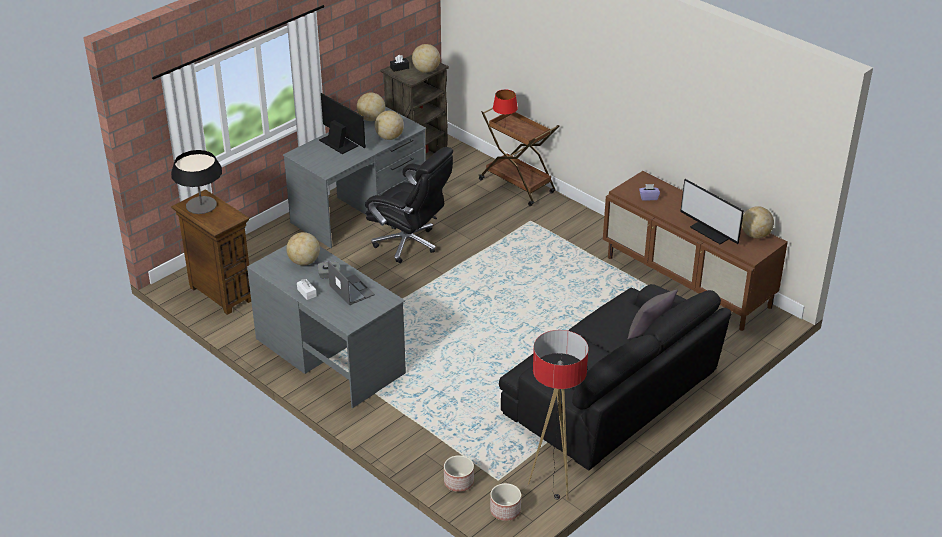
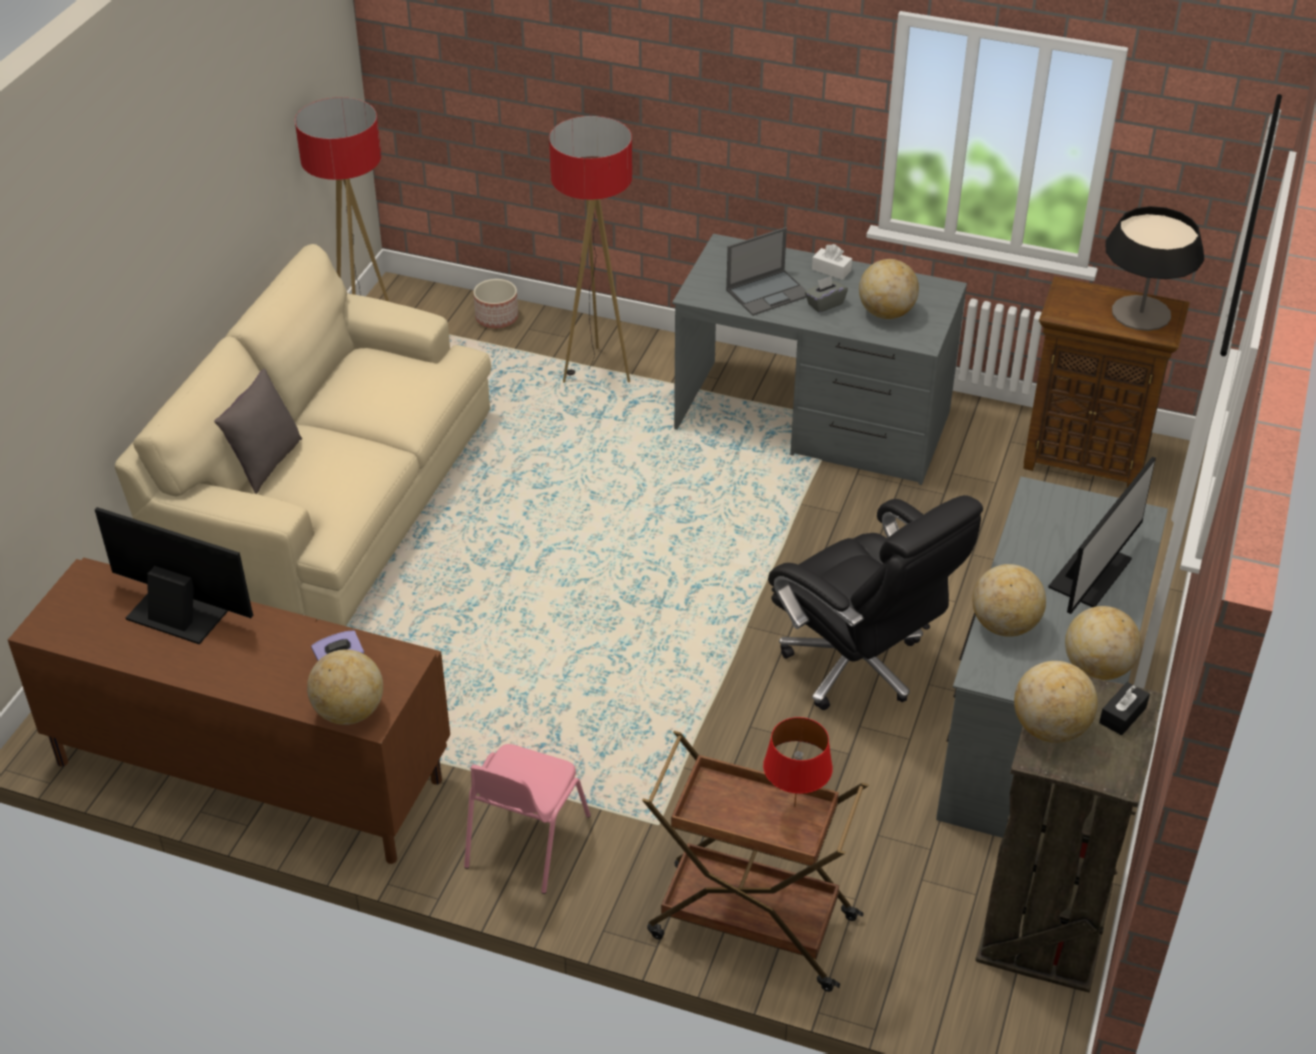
camera: 155 degrees right, 5 degrees up
monitor [319,93,366,154] -> monitor turned 75 degrees counterclockwise [1048,456,1156,614]
laptop [328,261,375,306] -> laptop turned 60 degrees counterclockwise [726,227,807,316]
black office chair [365,147,453,263] -> black office chair turned 135 degrees counterclockwise [768,495,983,710]
planter [490,483,521,521] -> none
black sofa [499,284,732,470] -> beige sofa [115,244,491,626]
globe [742,206,774,238] -> globe moved to [307,649,383,725]
none -> pink chair [464,744,591,894]
none -> floor lamp [549,116,632,383]

